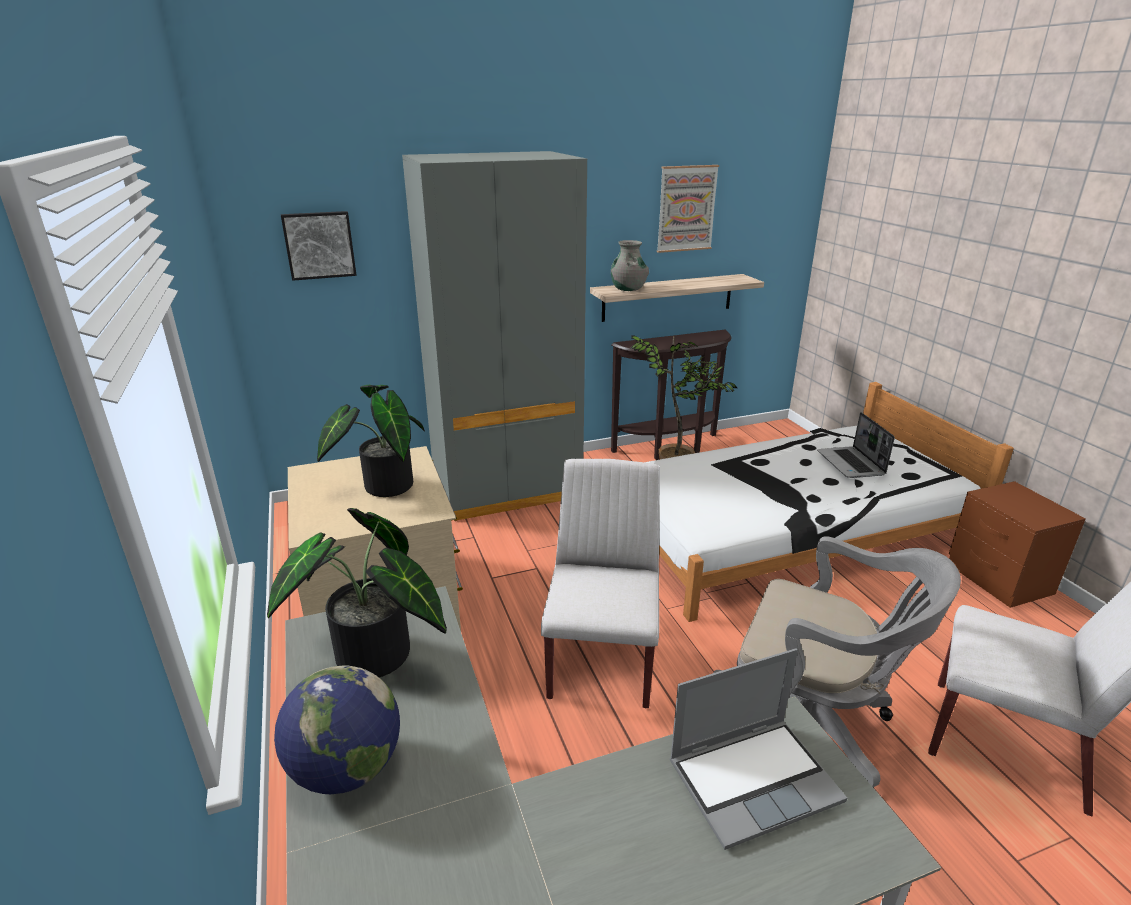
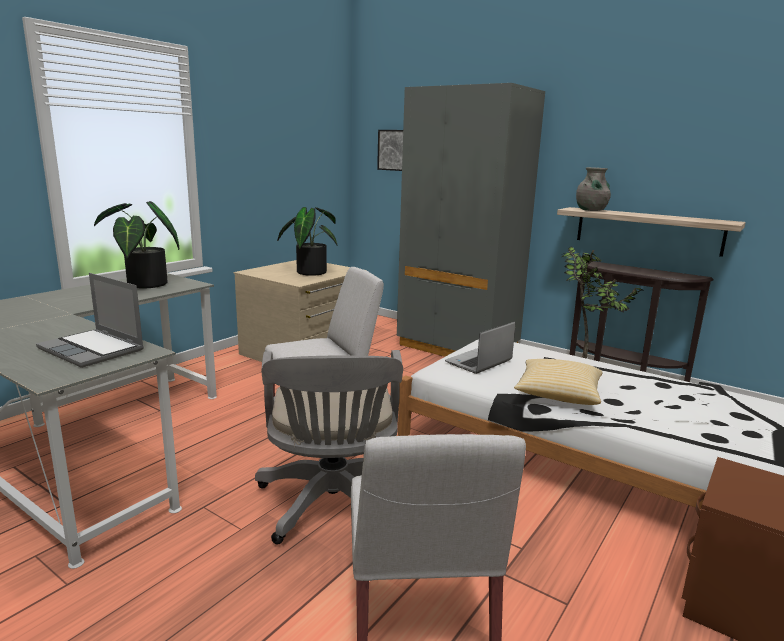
camera: 55 degrees right, 10 degrees down
globe [274,666,400,794] -> none
picture [657,165,719,253] -> none
laptop [817,412,895,478] -> laptop moved to [445,322,515,374]
none -> pillow [514,359,603,405]

